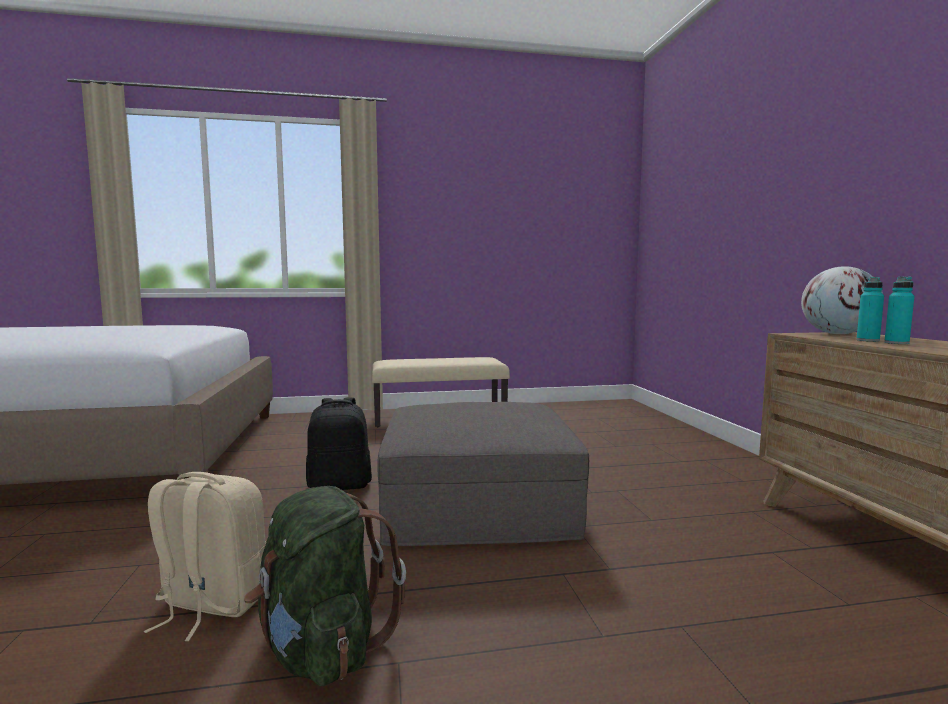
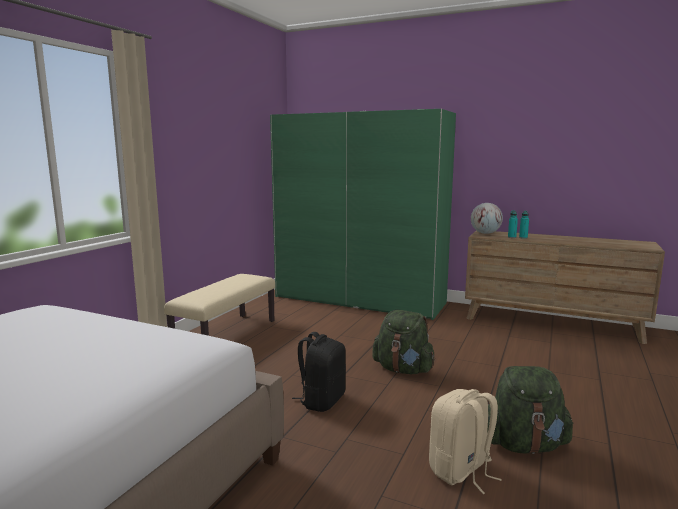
camera: 55 degrees left, 5 degrees up
grey ottoman [378,402,589,546] -> green backpack [372,310,435,374]
none -> green wardrobe [270,109,456,320]

